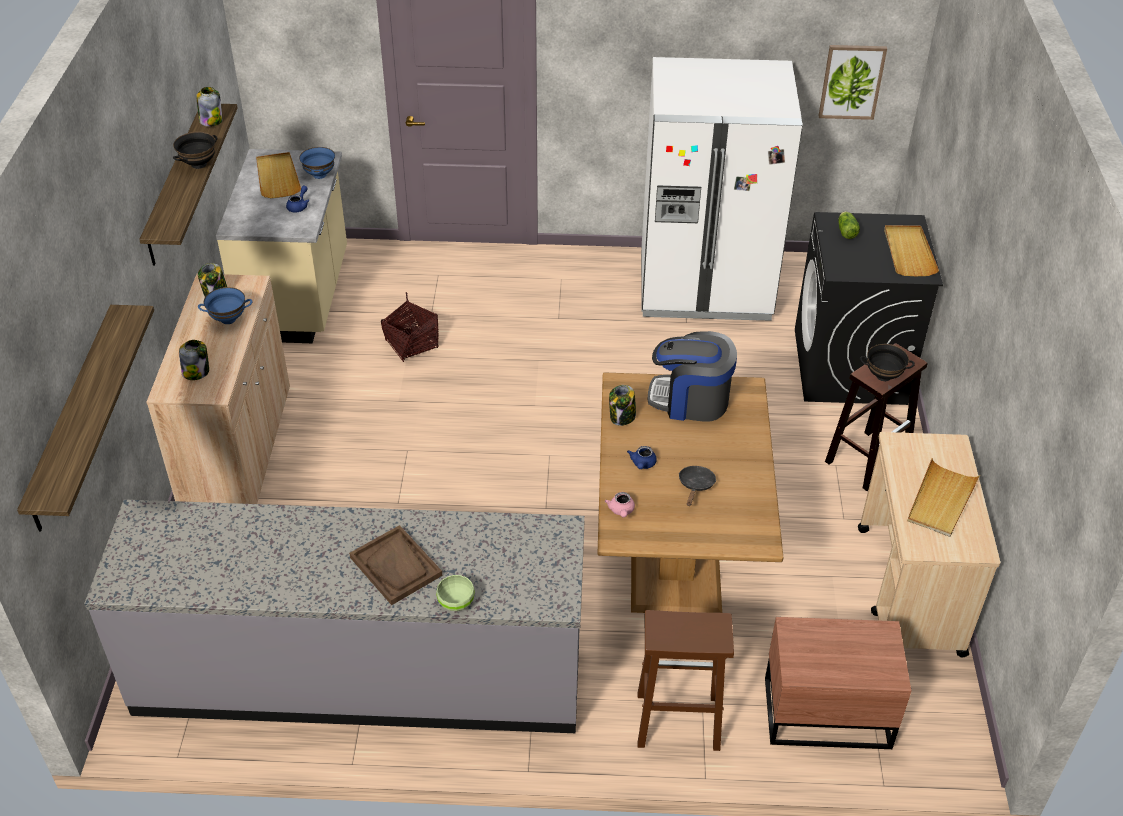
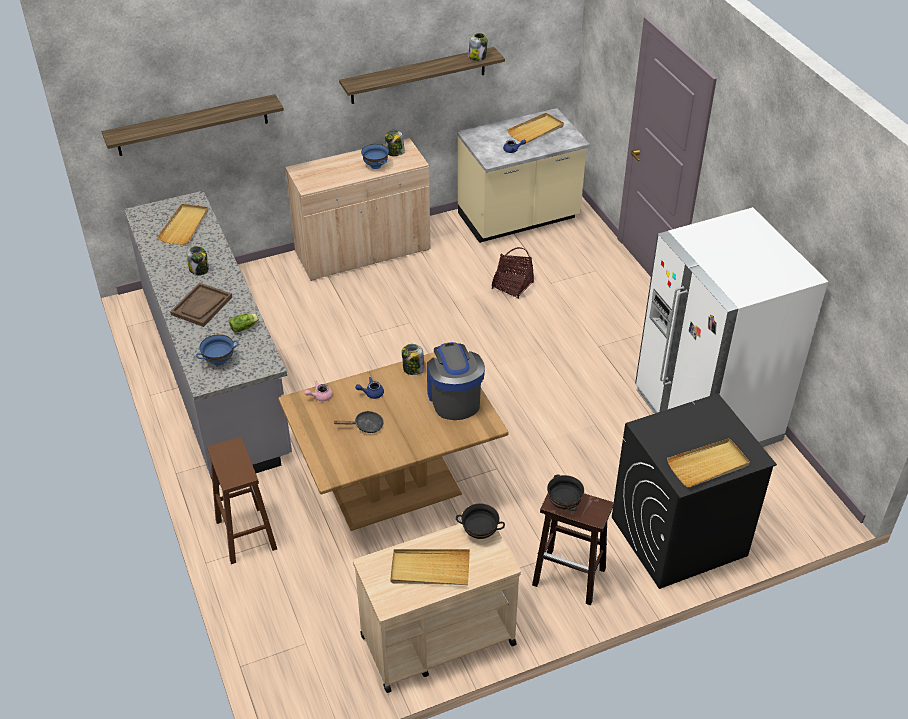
camera: 65 degrees right, 0 degrees up
black bowl [173,132,217,169] -> black bowl moved to [456,503,505,539]
jar [179,340,209,380] -> jar moved to [186,246,209,275]
blue bowl [299,147,335,179] -> blue bowl moved to [196,334,238,365]
green bowl [436,575,475,611] -> none
brown nightstand [765,617,911,749] -> none
picture [819,45,887,120] -> none
lettuce [838,212,860,239] -> lettuce moved to [229,313,259,333]
none -> beige tray [157,204,208,245]

